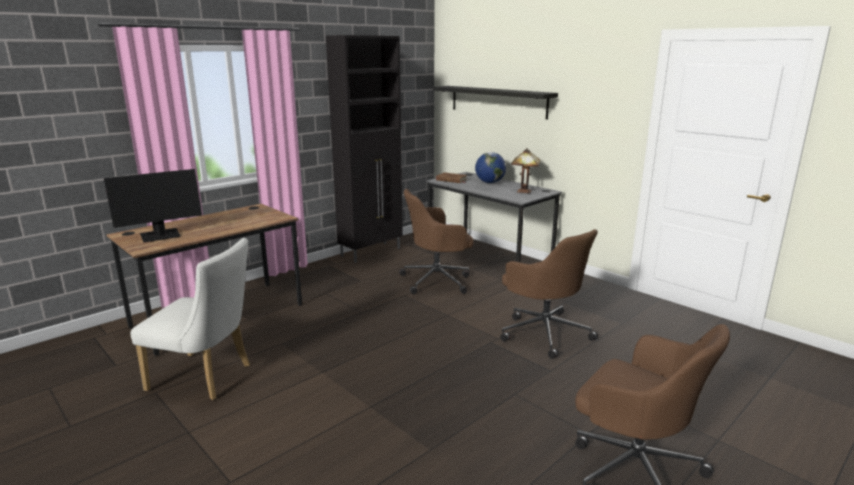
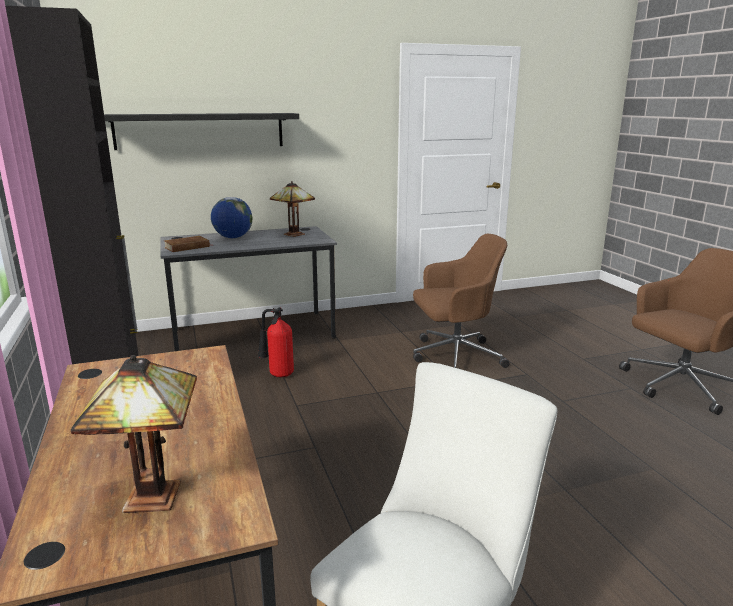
camera: 65 degrees left, 0 degrees up
monitor [104,169,202,242] -> table lamp [71,355,197,513]
brown office chair [399,189,474,294] -> fire extinguisher [258,307,294,377]

